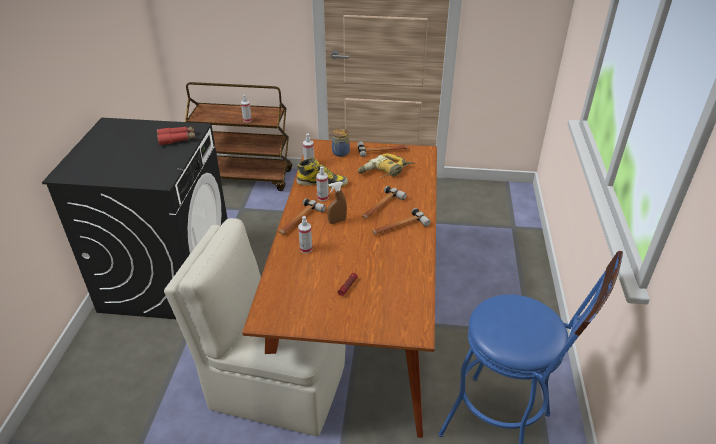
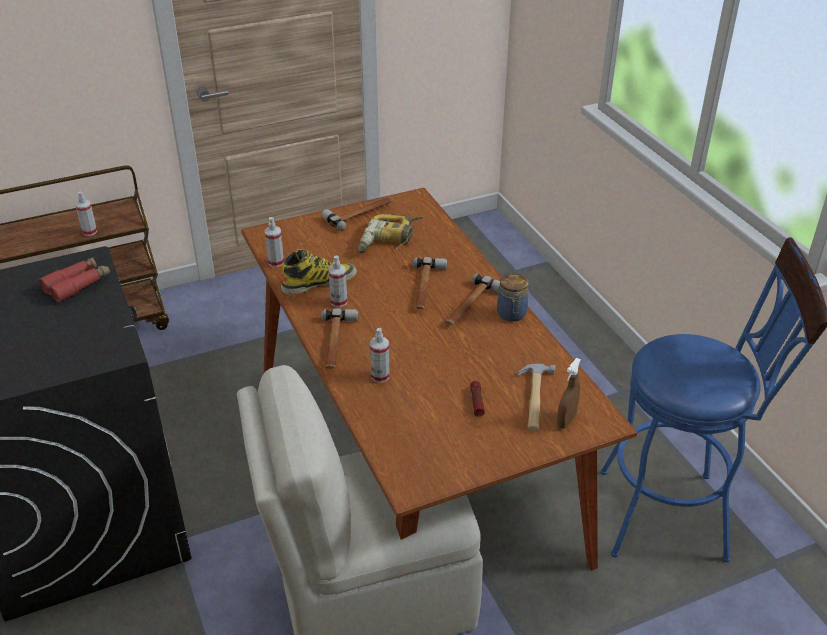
camera: 30 degrees left, 0 degrees up
brown spray bottle [327,182,347,224] -> brown spray bottle moved to [557,358,581,429]
jar [332,128,350,157] -> jar moved to [497,273,529,322]
none -> hammer [518,364,555,431]

